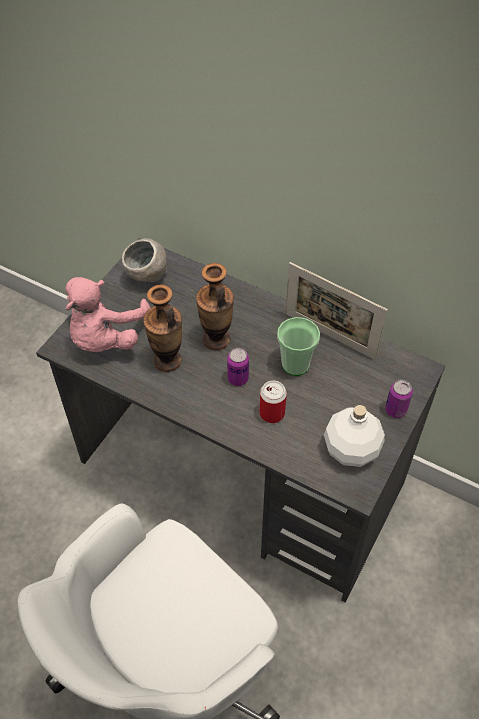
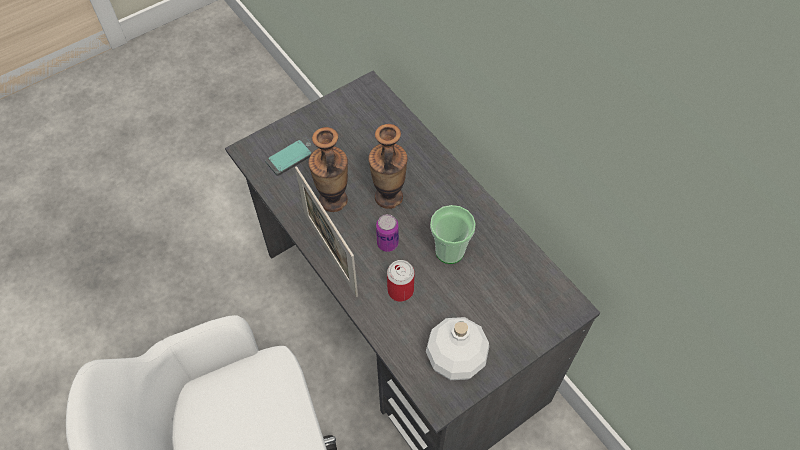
camera: 25 degrees right, 5 degrees up
pink plush toy [66,277,151,352] -> phone [265,137,316,176]
grey bowl [122,238,167,283] -> none
picture frame [285,262,388,360] -> picture frame moved to [295,166,358,297]
can [385,379,413,418] -> none

